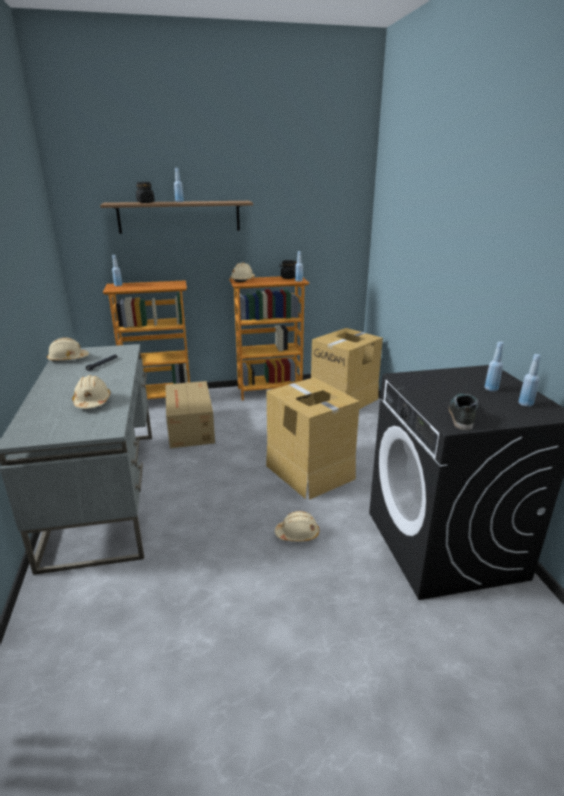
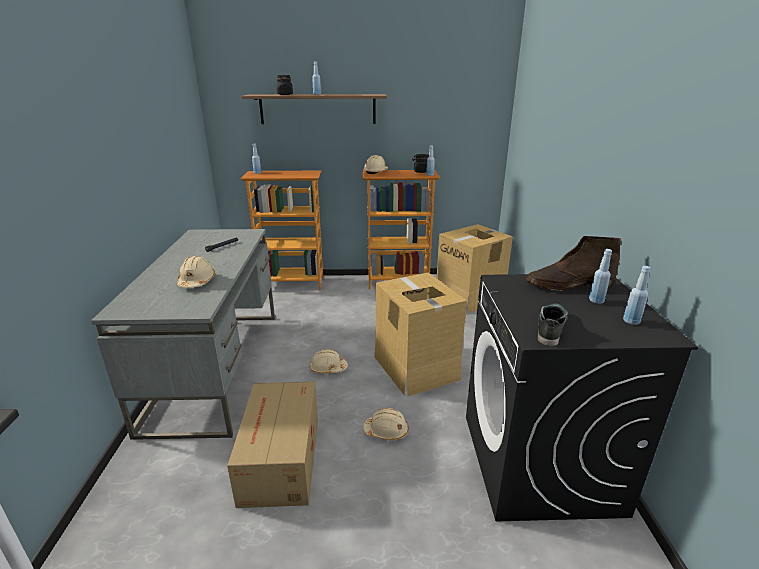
camera: 10 degrees right, 0 degrees up
beige hard hat [47,338,89,362] -> beige hard hat moved to [310,349,348,374]
cardboard box [165,381,215,448] -> cardboard box moved to [227,382,318,508]
none -> brown boot [526,236,621,291]

